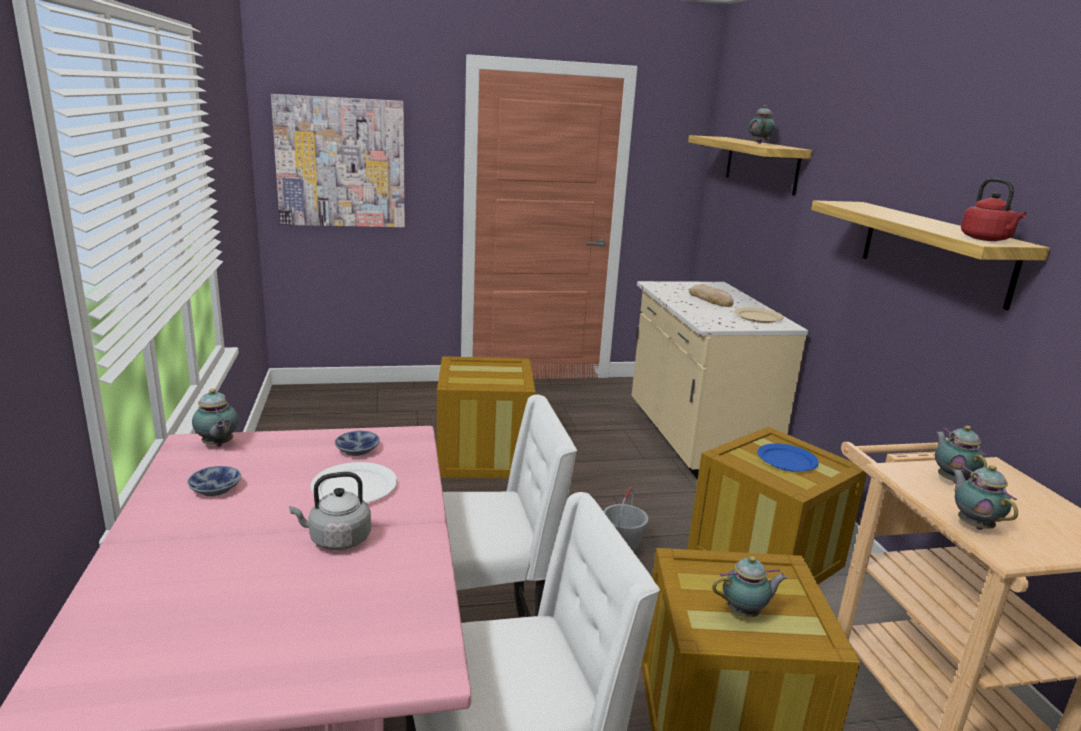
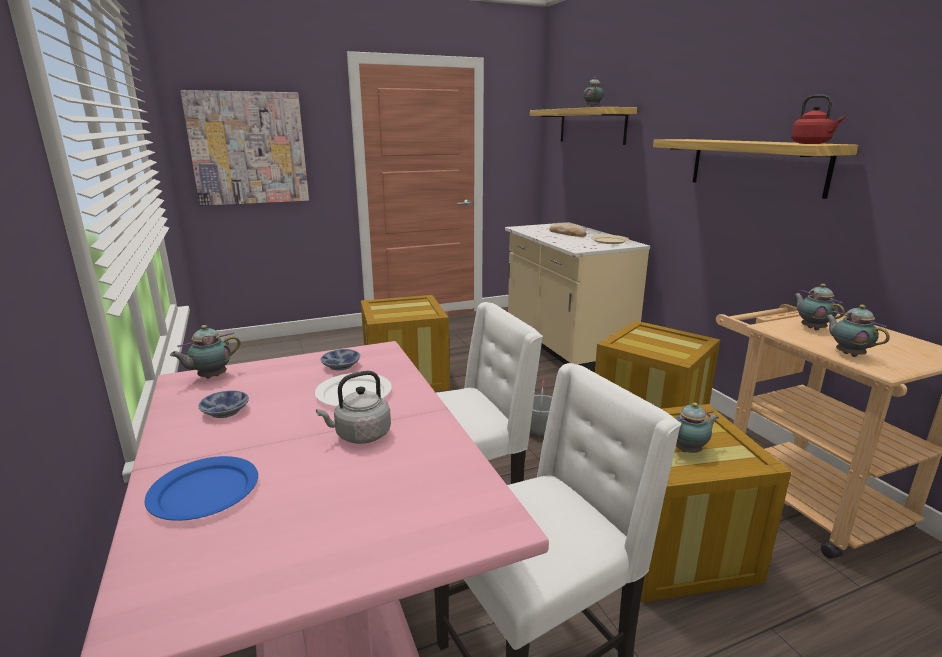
camera: 10 degrees left, 0 degrees up
teapot [192,389,239,447] -> teapot turned 90 degrees clockwise [170,325,241,379]
blue plate [757,443,819,472] -> blue plate moved to [145,456,258,521]

